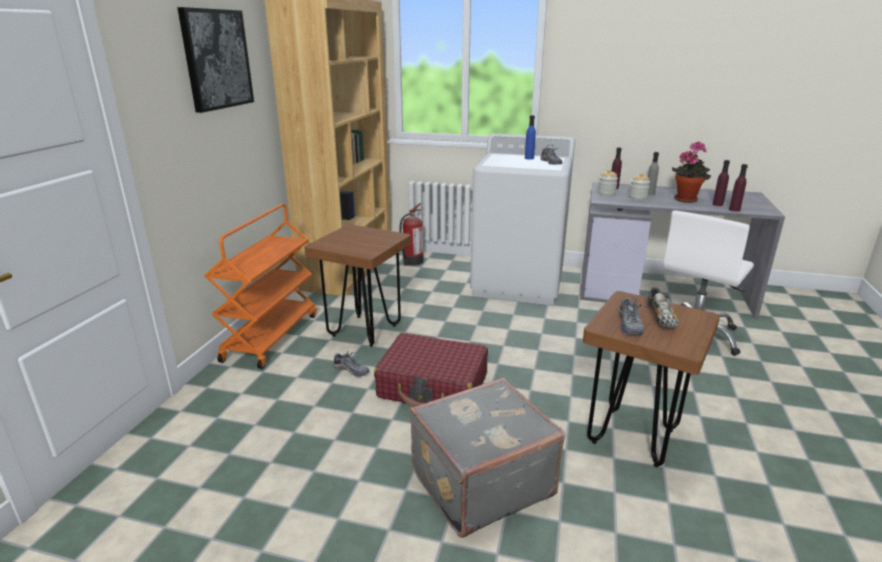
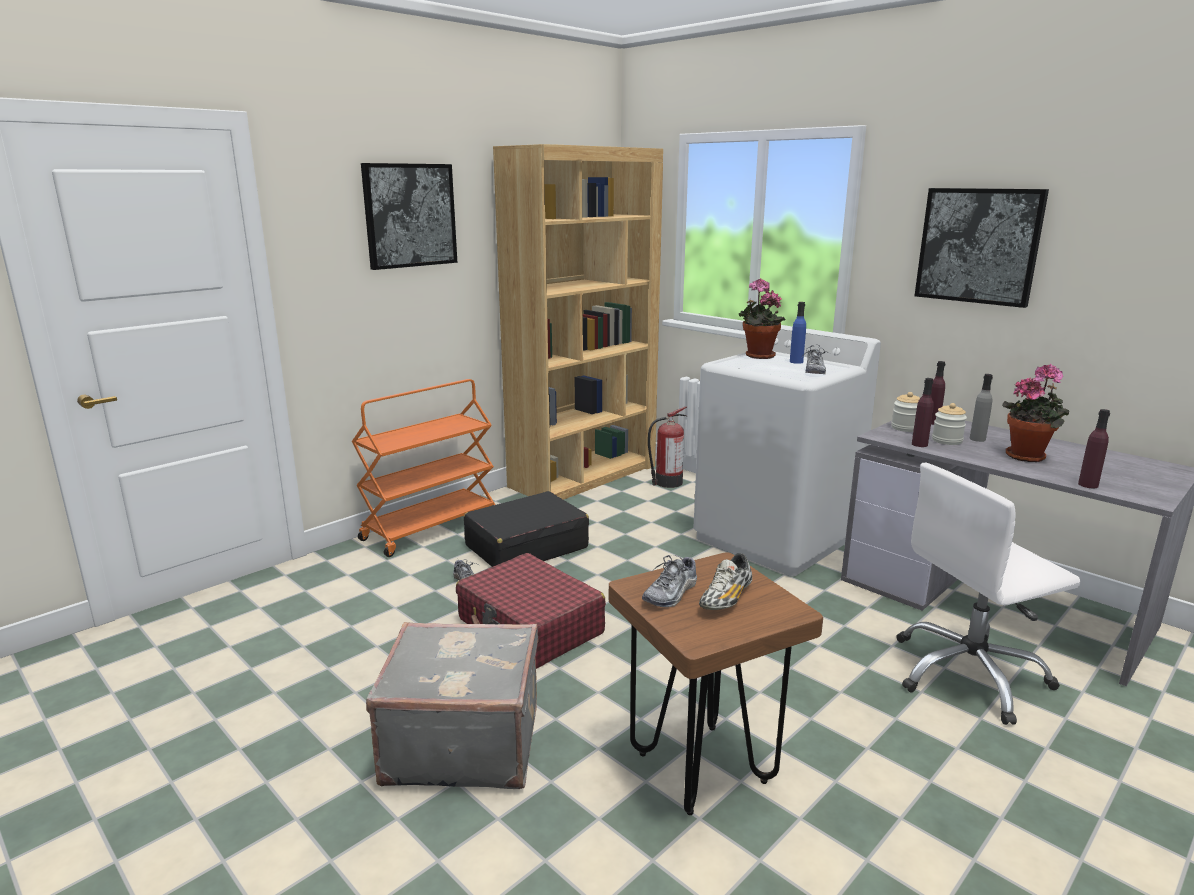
camera: 30 degrees right, 5 degrees down
brown stool [305,224,411,347] -> black suitcase [464,491,589,567]
purple bottle [713,160,730,206] -> purple bottle moved to [912,378,934,447]
none -> potted plant [739,278,786,359]
none -> picture [915,188,1049,308]

